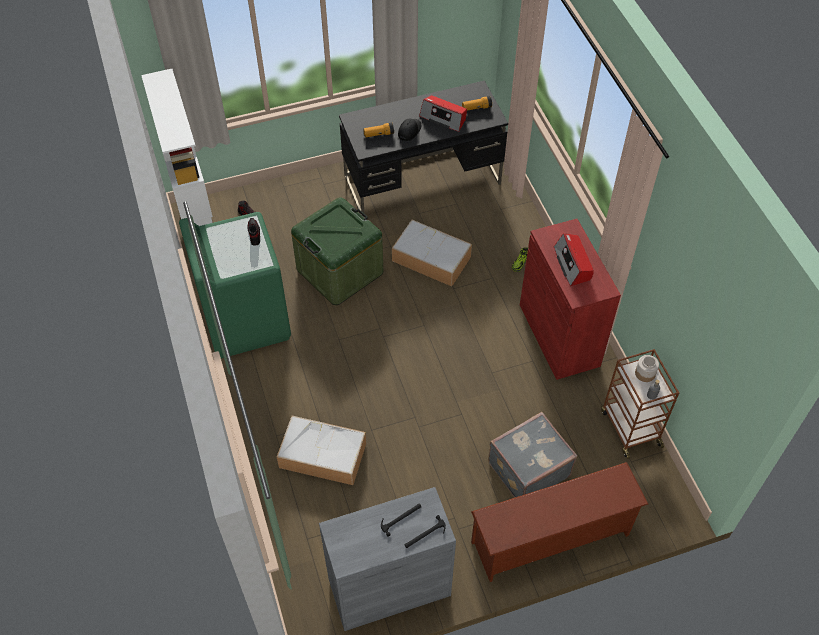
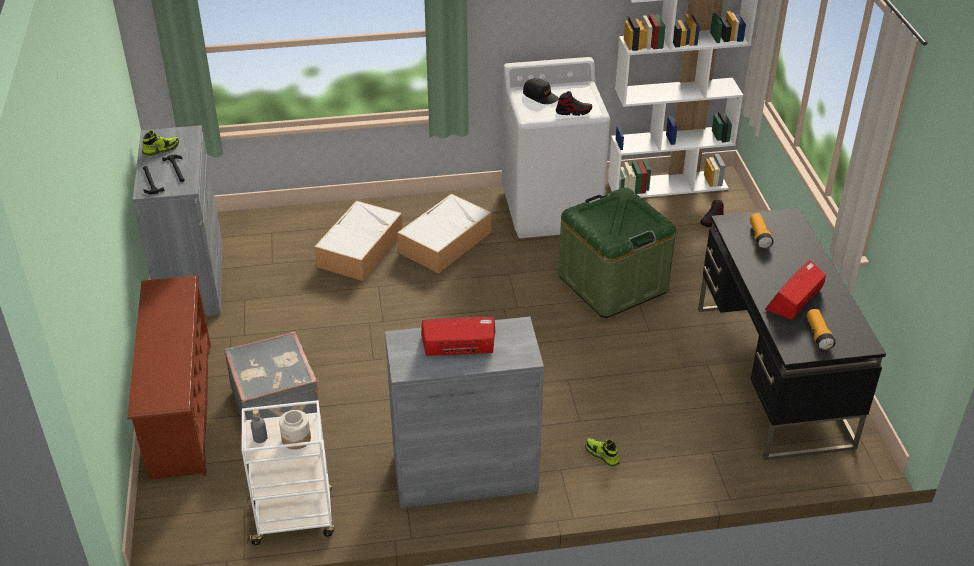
camera: 100 degrees right, 15 degrees down
green washing machine [179,212,291,358] -> white washing machine [502,57,610,238]
storage box [392,220,472,286] -> storage box moved to [397,194,491,273]
black cap [398,119,421,141] -> black cap moved to [523,78,559,104]
red cabinet [520,219,621,380] -> grey cabinet [385,317,544,508]
brown cart [601,349,679,459] -> white cart [242,400,335,545]
none -> shoe [142,130,179,157]

